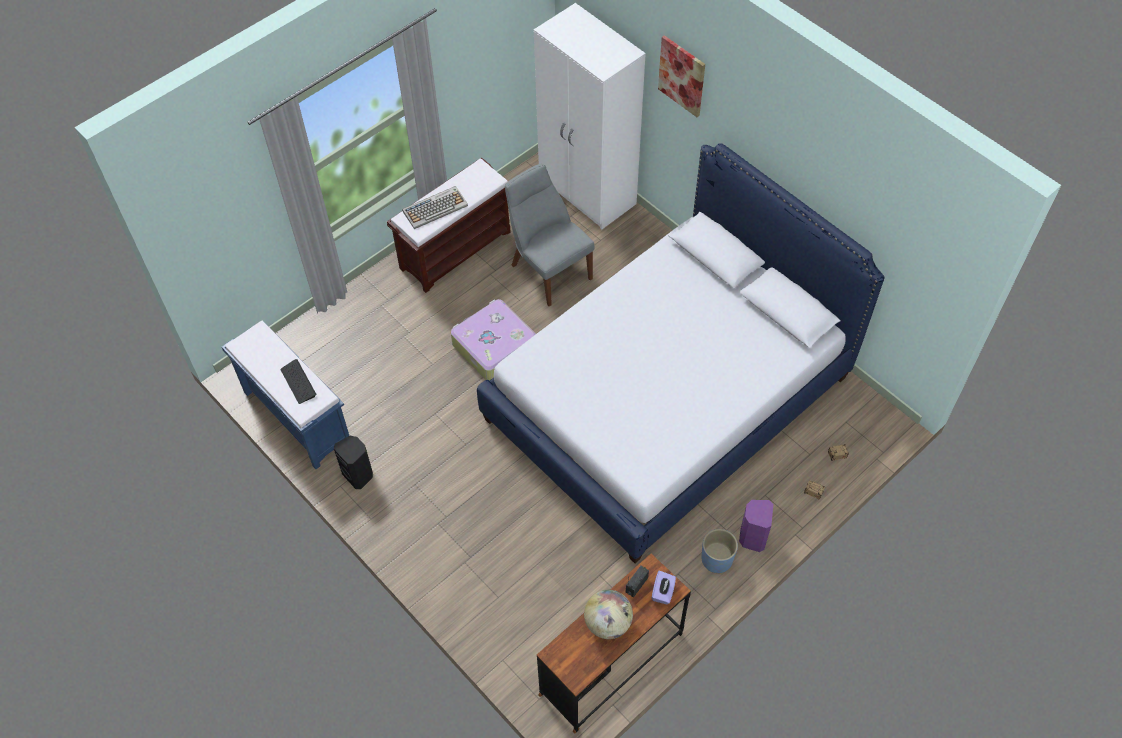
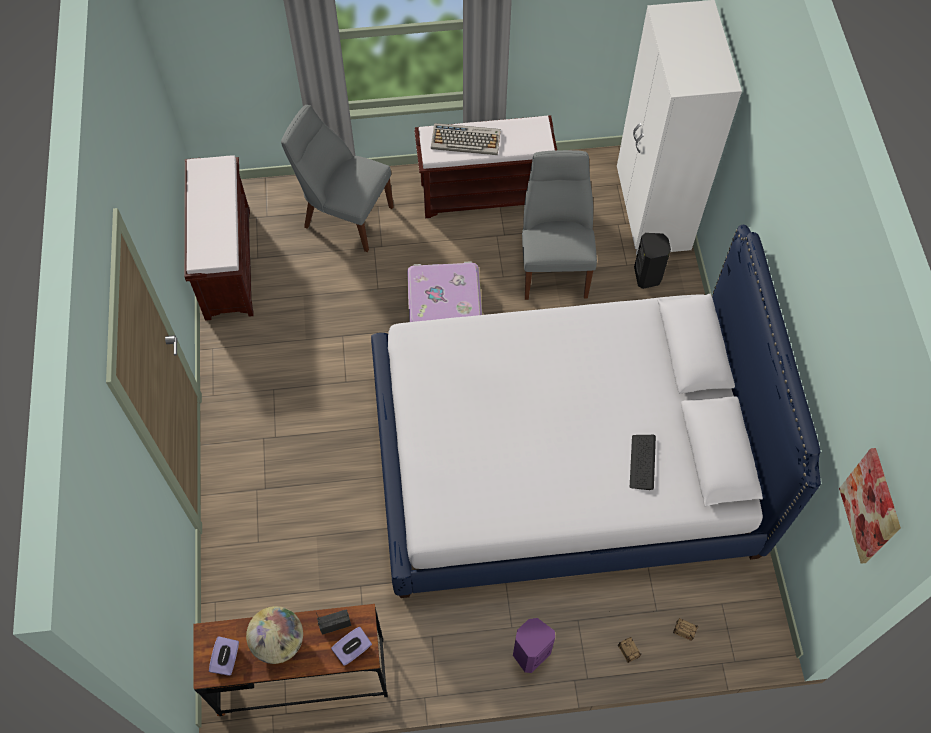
camera: 35 degrees right, 5 degrees up
blue bench [222,321,349,469] -> brown bench [184,155,254,321]
keyboard [281,359,316,404] -> keyboard moved to [630,435,656,490]
black speaker [334,436,373,489] -> black speaker moved to [634,233,671,289]
picture [658,35,705,117] -> picture moved to [839,448,901,564]
blue planter [701,529,738,574] -> none
none -> purple tissue box [209,636,239,676]
none -> grey chair [281,105,394,252]

